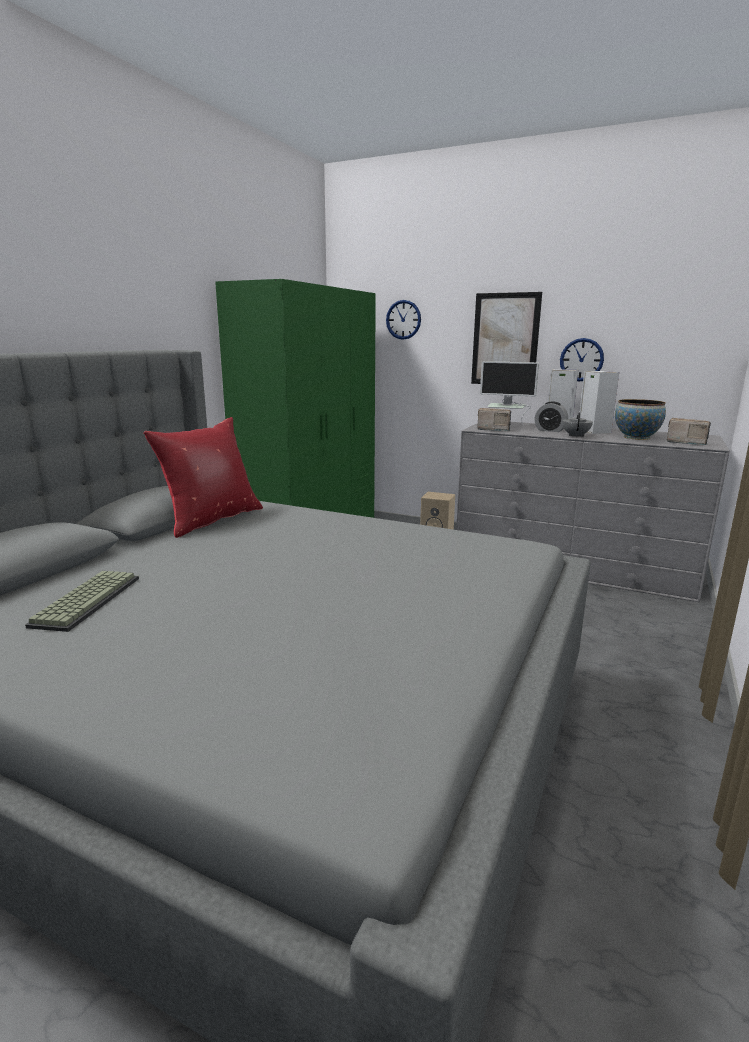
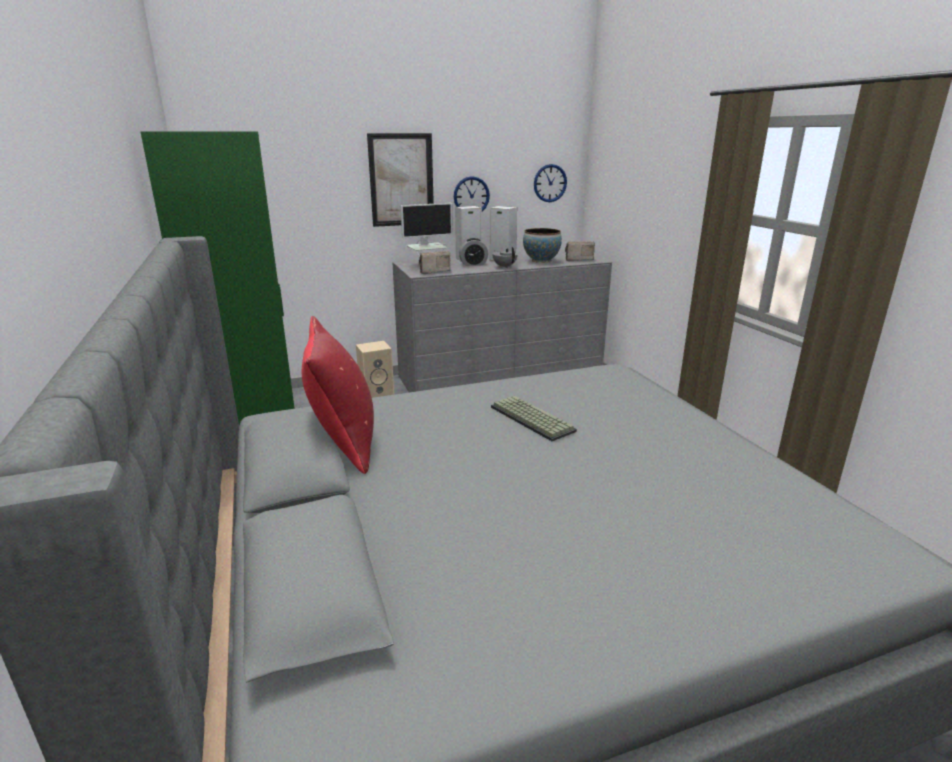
camera: 45 degrees left, 5 degrees up
keyboard [25,571,139,632] -> keyboard moved to [491,396,577,441]
wall clock [386,300,421,340] -> wall clock moved to [534,164,567,202]

